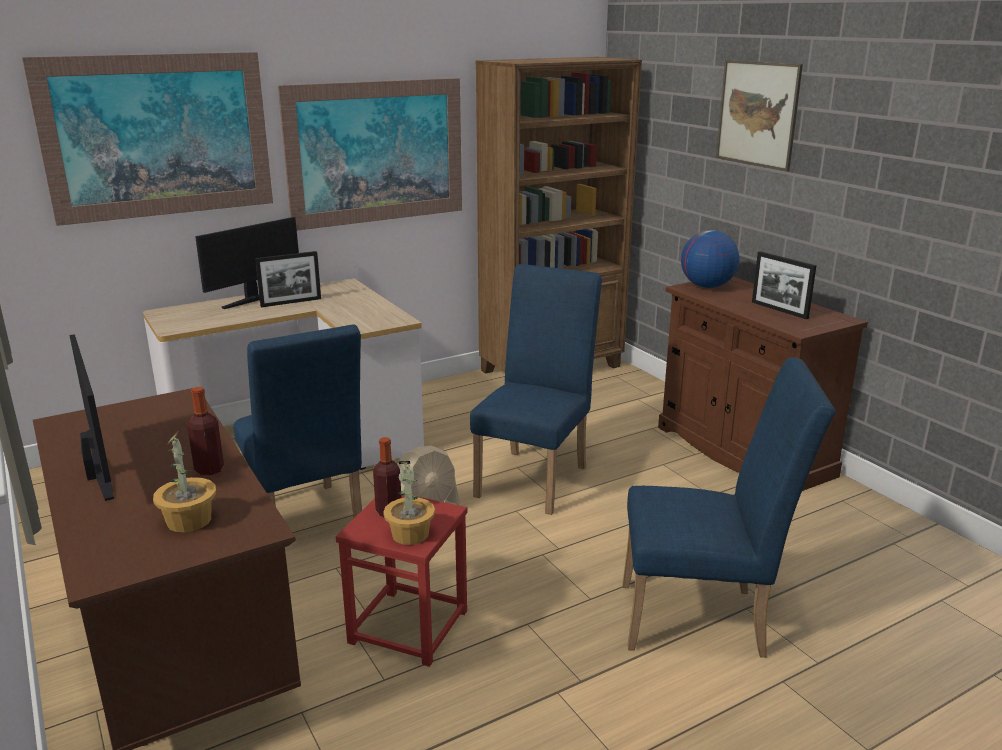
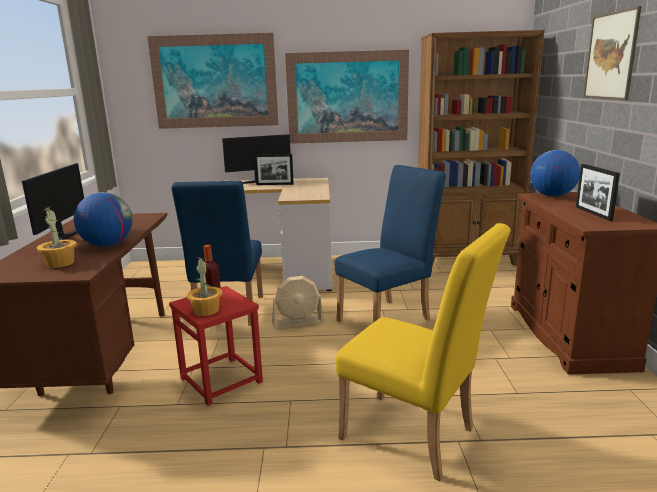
camera: 30 degrees right, 5 degrees down
bottle [187,387,224,475] -> globe [74,192,133,247]
blue chair [623,358,835,658] -> yellow chair [335,223,511,481]

